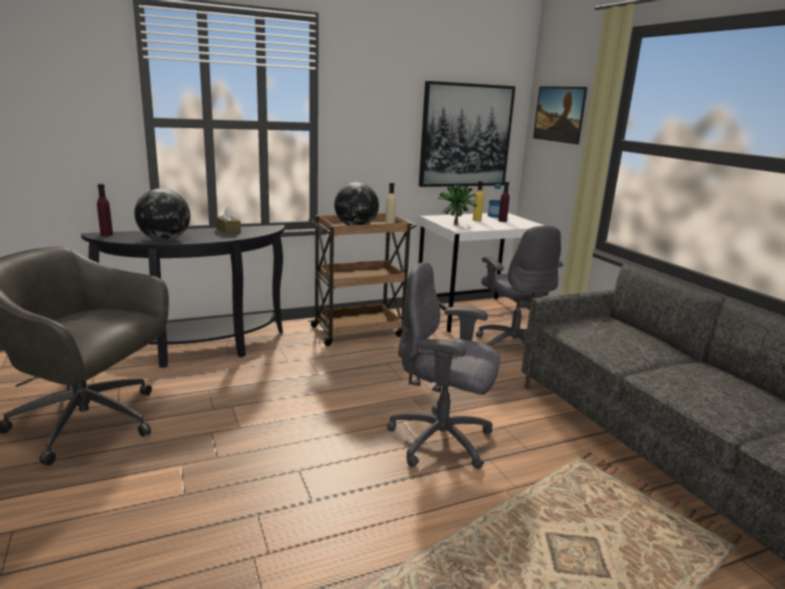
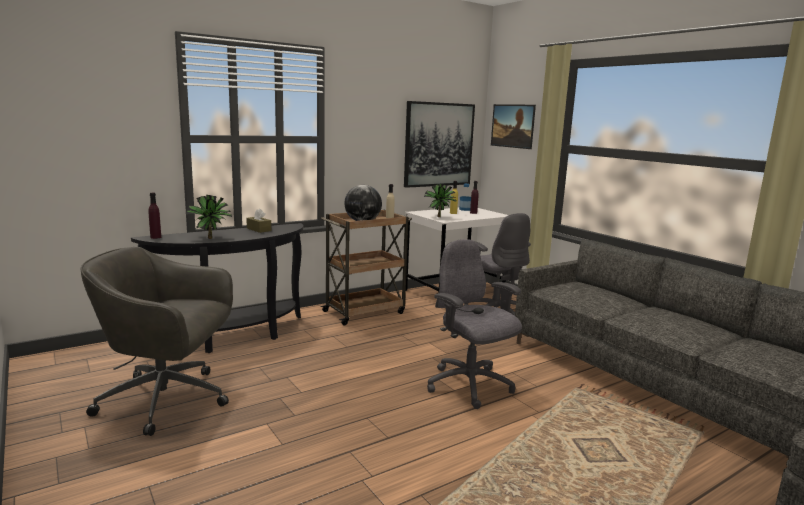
camera: 10 degrees left, 5 degrees down
globe [134,188,190,241] -> potted plant [186,194,232,239]
grey office chair [387,262,500,469] -> grey office chair turned 45 degrees clockwise [427,239,522,409]

